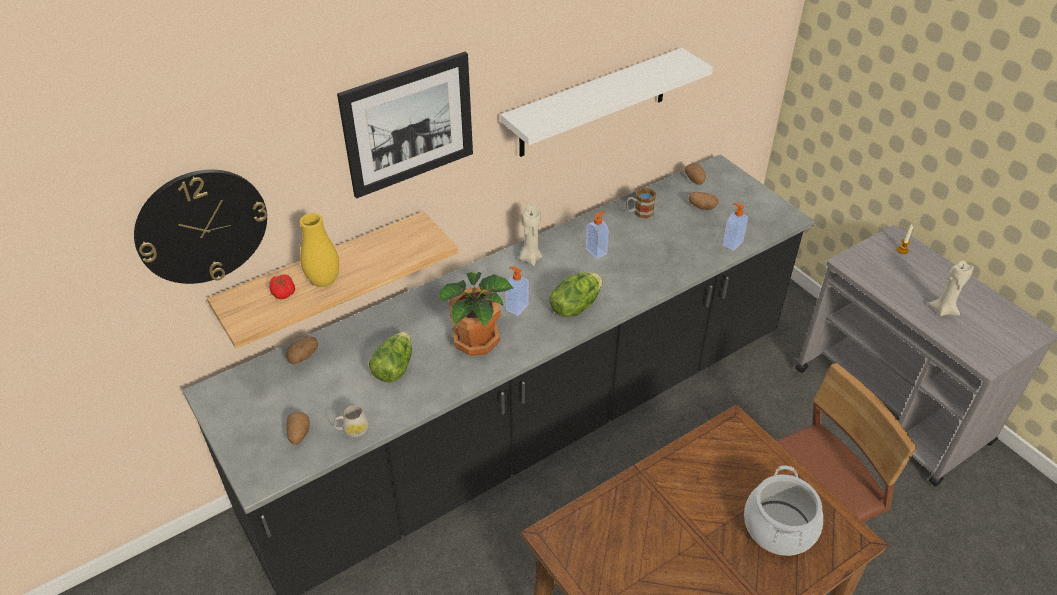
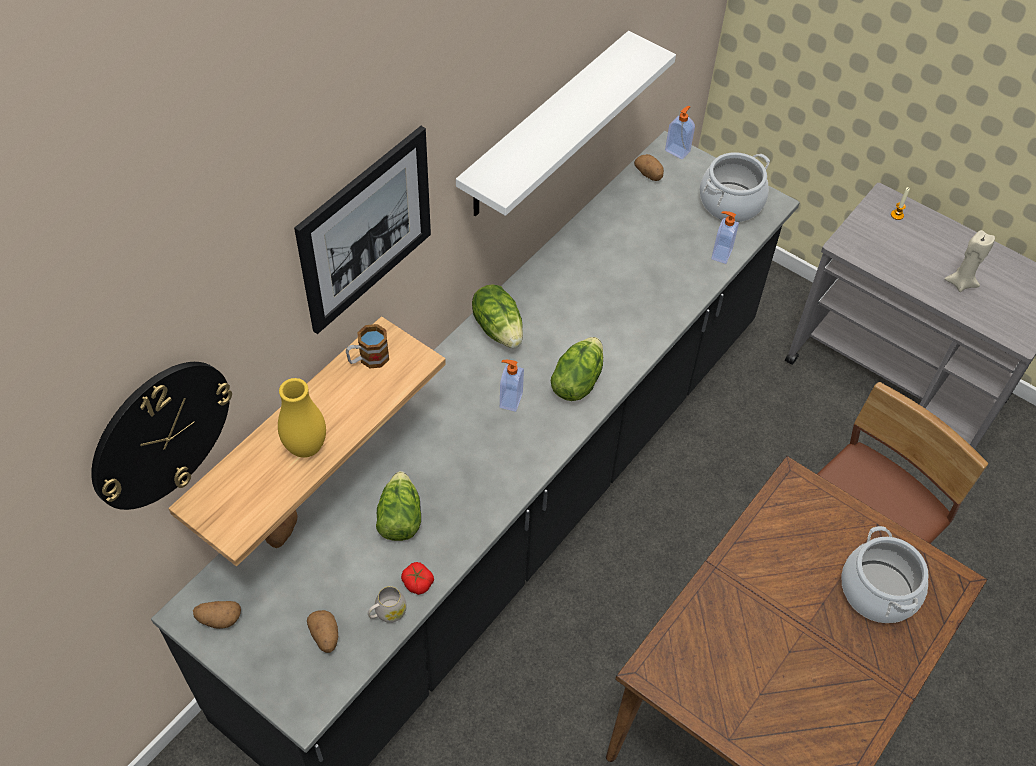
camera: 20 degrees left, 10 degrees up
tomato [269,274,295,299] -> tomato moved to [401,562,434,595]
potted plant [440,272,514,356] -> none
beige candle [519,205,542,266] -> lettuce [472,285,523,348]
soap dispenser [585,211,609,259] -> soap dispenser moved to [665,106,695,159]
mug [627,188,656,218] -> mug moved to [346,324,389,368]
potato [688,192,718,210] -> potato moved to [193,601,241,629]
none -> cooking pot [700,152,770,222]

